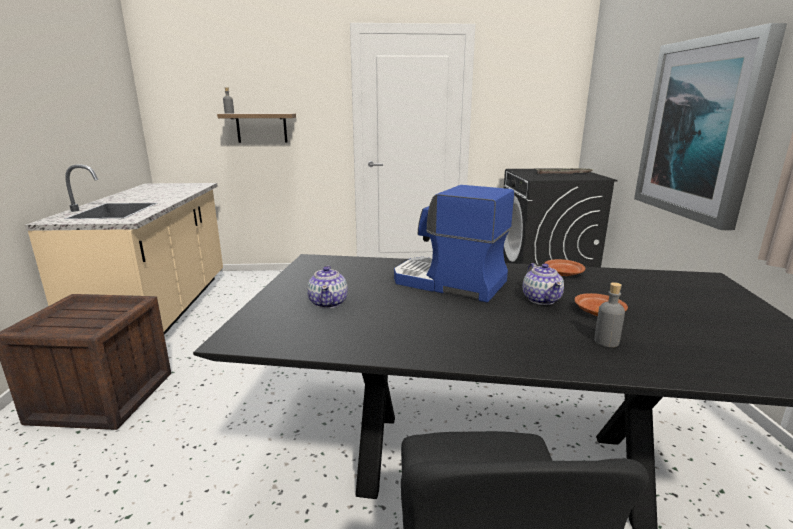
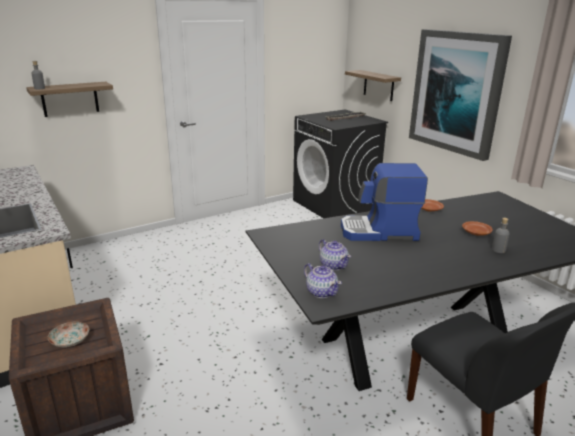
camera: 30 degrees left, 5 degrees up
teapot [523,263,564,305] -> teapot moved to [304,263,342,298]
none -> plate [48,321,89,348]
none -> shelf [345,70,401,101]

